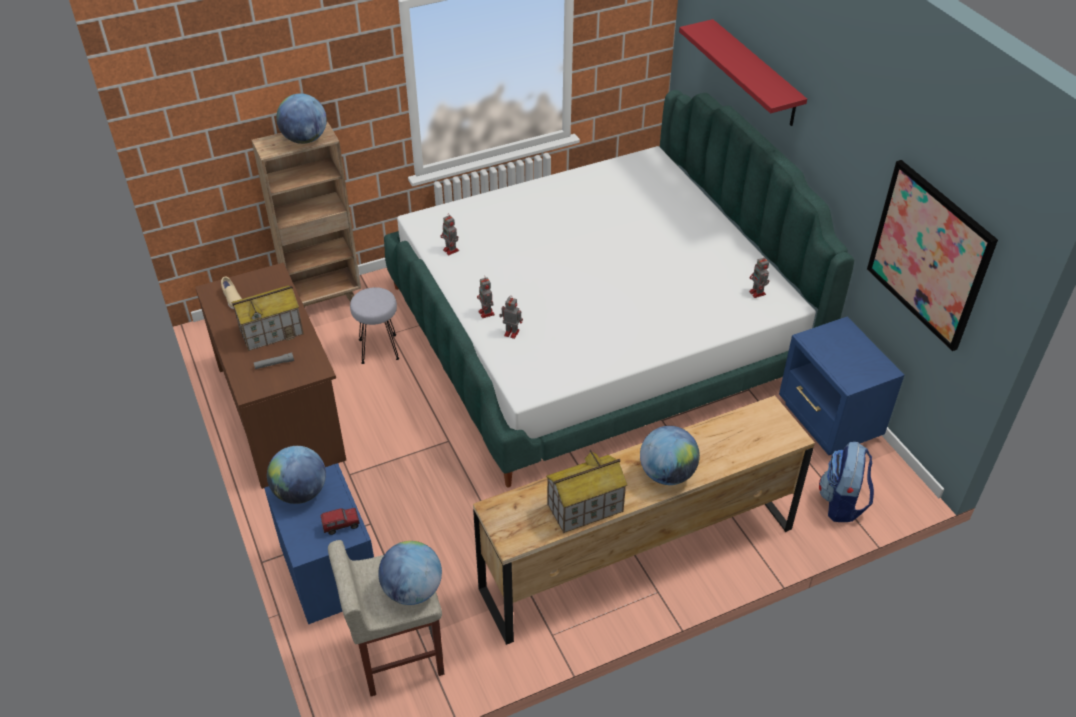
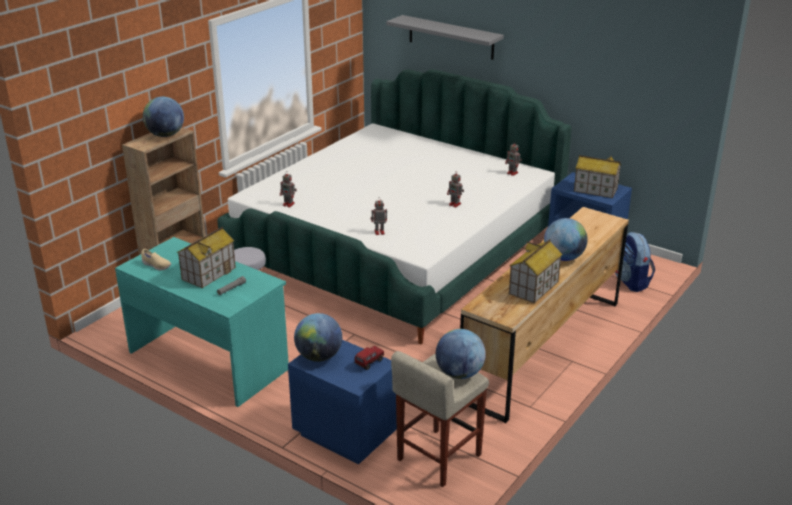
camera: 30 degrees left, 15 degrees down
brown desk [195,262,346,489] -> turquoise desk [115,237,289,407]
toy robot [477,276,495,318] -> toy robot moved to [447,171,464,208]
red shelf [679,19,807,126] -> grey shelf [386,15,504,60]
picture [867,160,998,351] -> none
none -> toy house [574,155,621,198]

